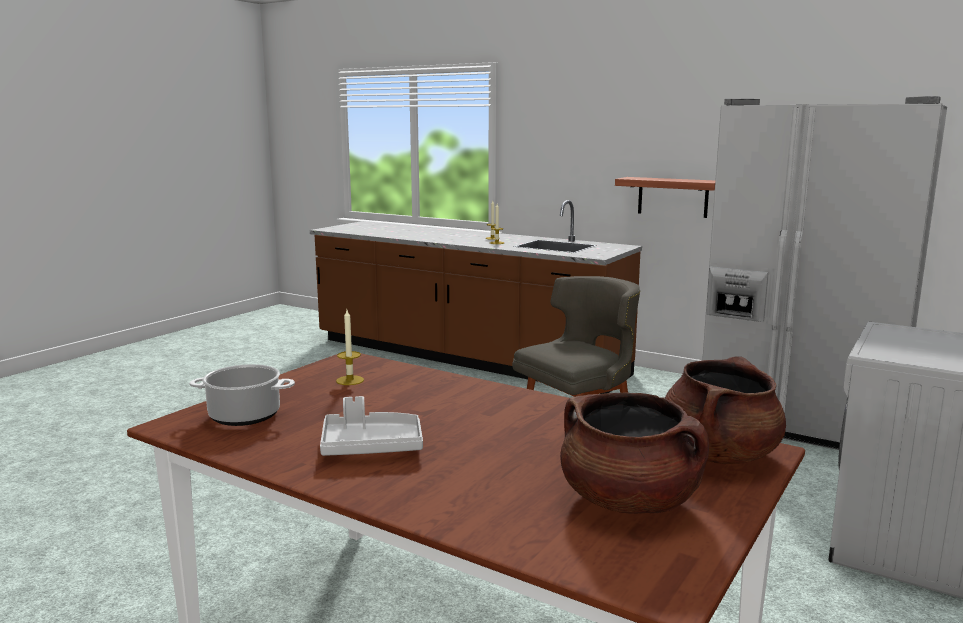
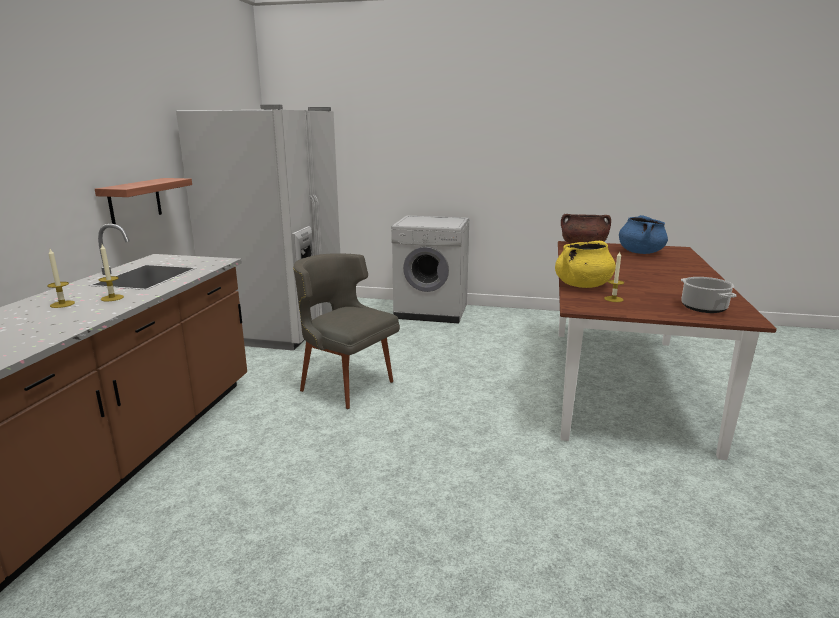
camera: 110 degrees left, 5 degrees up
grey tray [320,396,423,456] -> none
brown cooking pot [560,393,709,514] -> blue cooking pot [619,215,668,254]
none -> yellow cooking pot [555,241,616,288]

